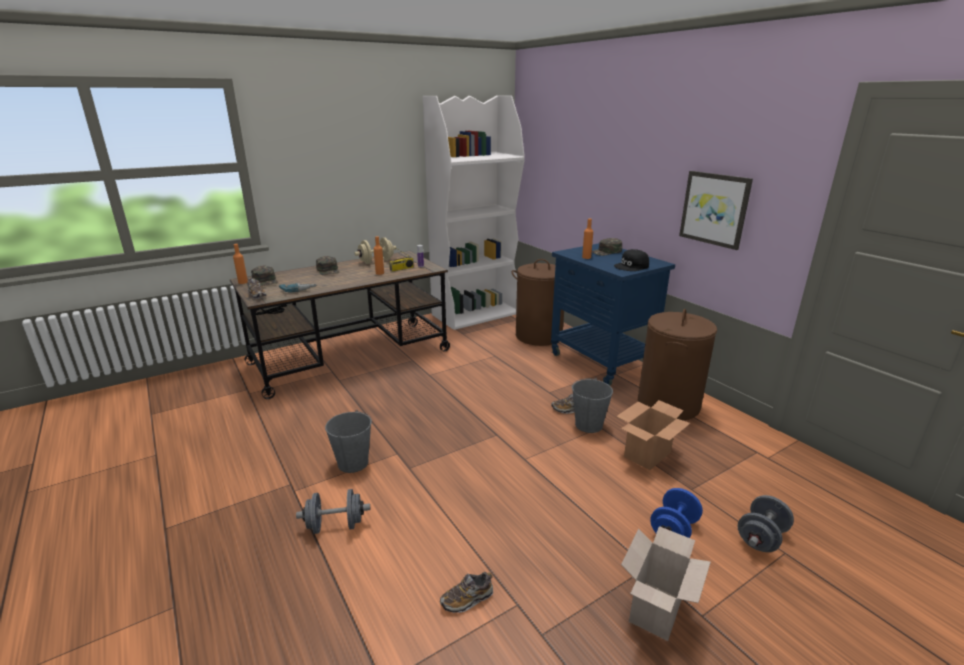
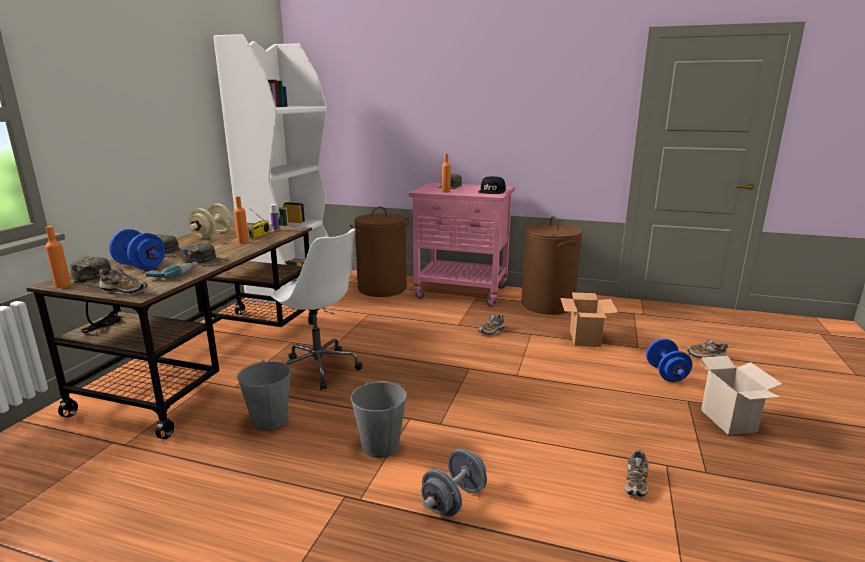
camera: 40 degrees left, 5 degrees down
blue cart [551,243,675,386] -> pink cart [409,182,515,307]
grey bucket [572,378,613,433] -> grey bucket moved to [237,360,291,431]
picture [679,171,753,250] -> none
grey dumbbell [738,495,794,552] -> shoe [687,339,728,359]
none -> blue dumbbell [109,229,165,270]
none -> green cap [181,242,228,267]
none -> white office chair [269,229,363,390]

